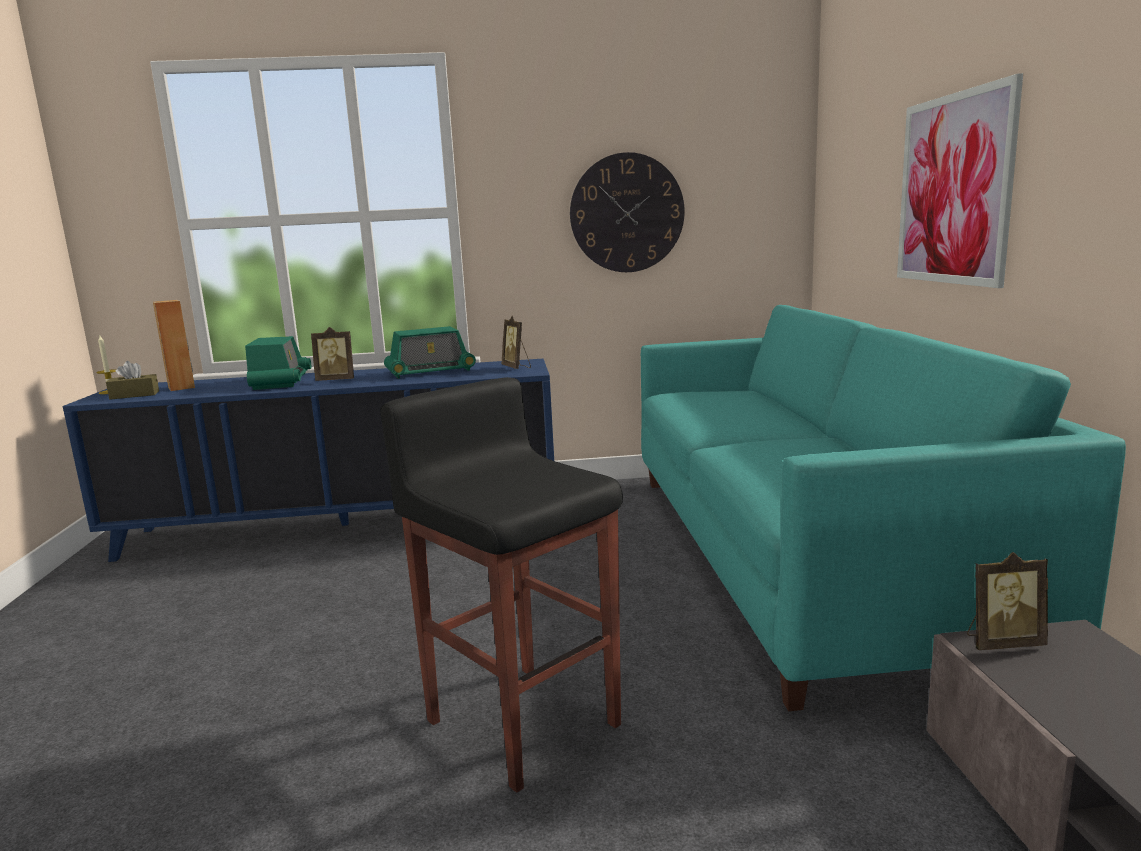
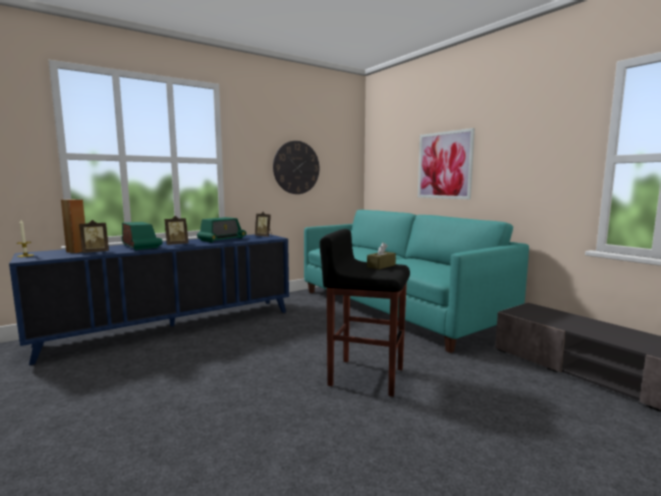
camera: 30 degrees left, 5 degrees down
brown tissue box [106,361,159,400] -> brown tissue box moved to [367,242,396,269]
picture frame [967,552,1048,650] -> picture frame moved to [79,220,109,253]

